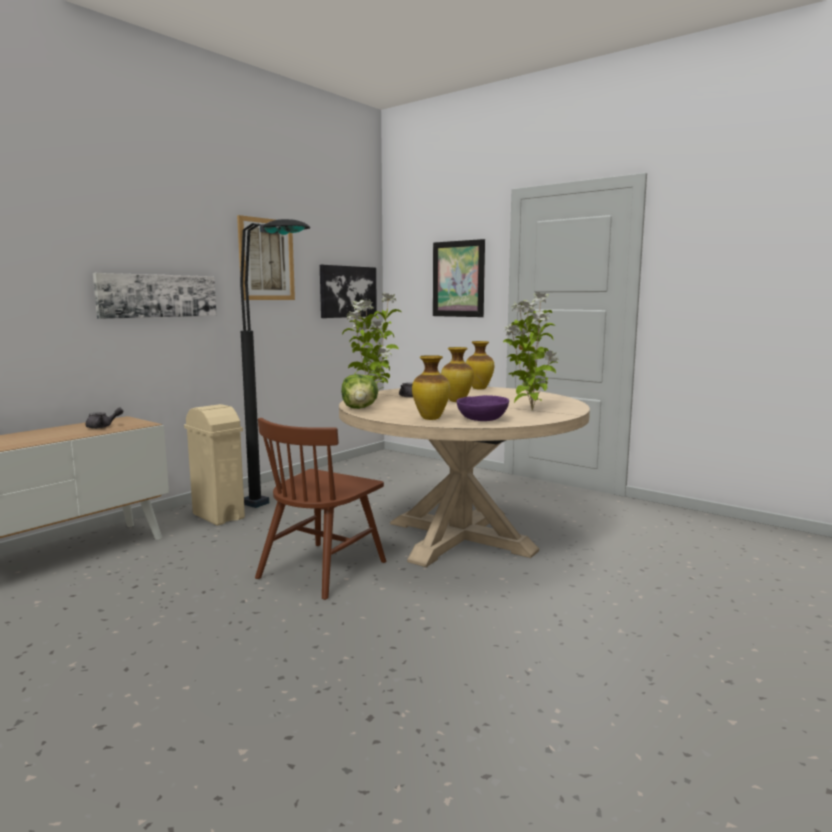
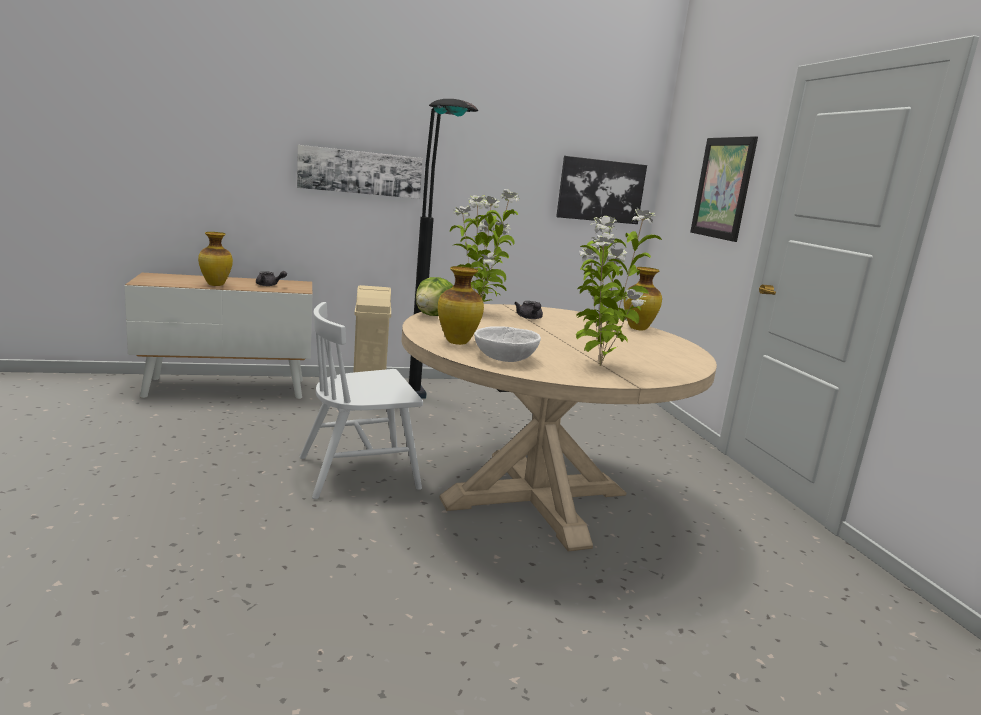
camera: 35 degrees right, 5 degrees up
picture [237,215,295,300] -> none
brown chair [255,418,386,600] -> white chair [300,302,423,499]
vase [441,347,474,402] -> vase moved to [198,232,233,286]
purple bowl [457,395,509,421] -> white bowl [474,326,541,362]

